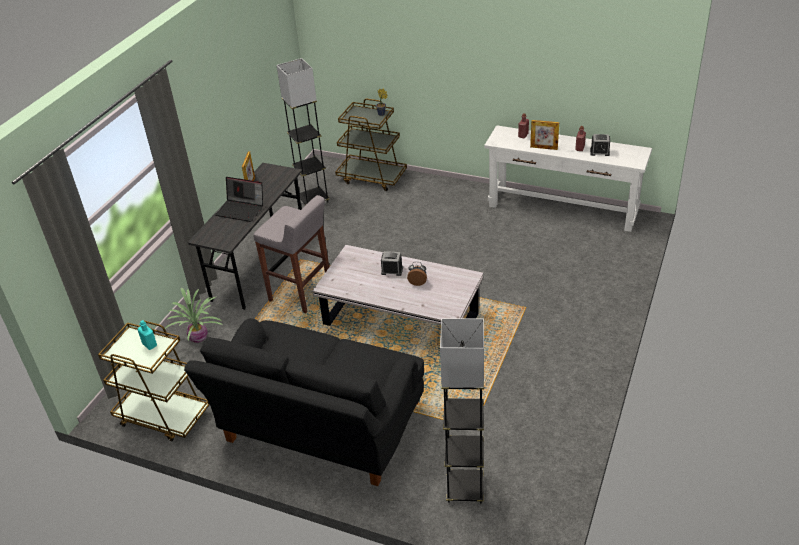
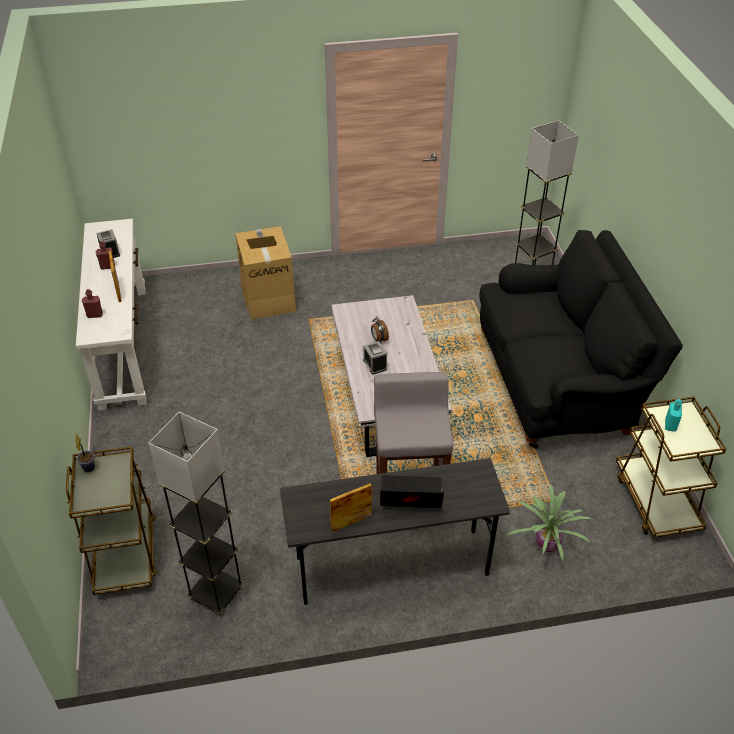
camera: 125 degrees left, 5 degrees up
laptop [215,177,263,222] -> laptop turned 75 degrees counterclockwise [380,475,444,508]
none -> cardboard box [235,226,297,320]

